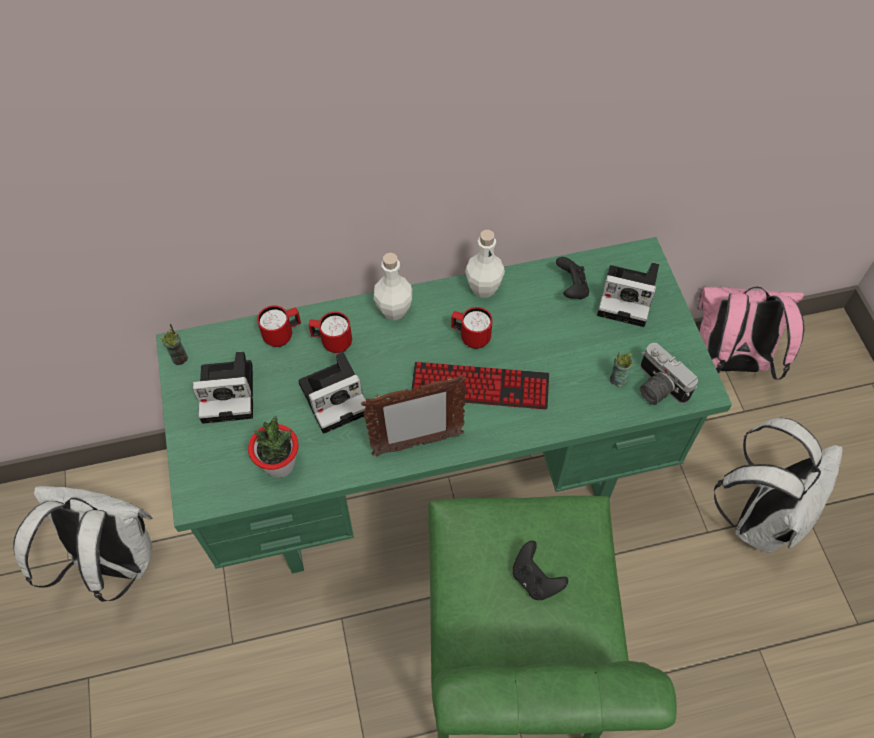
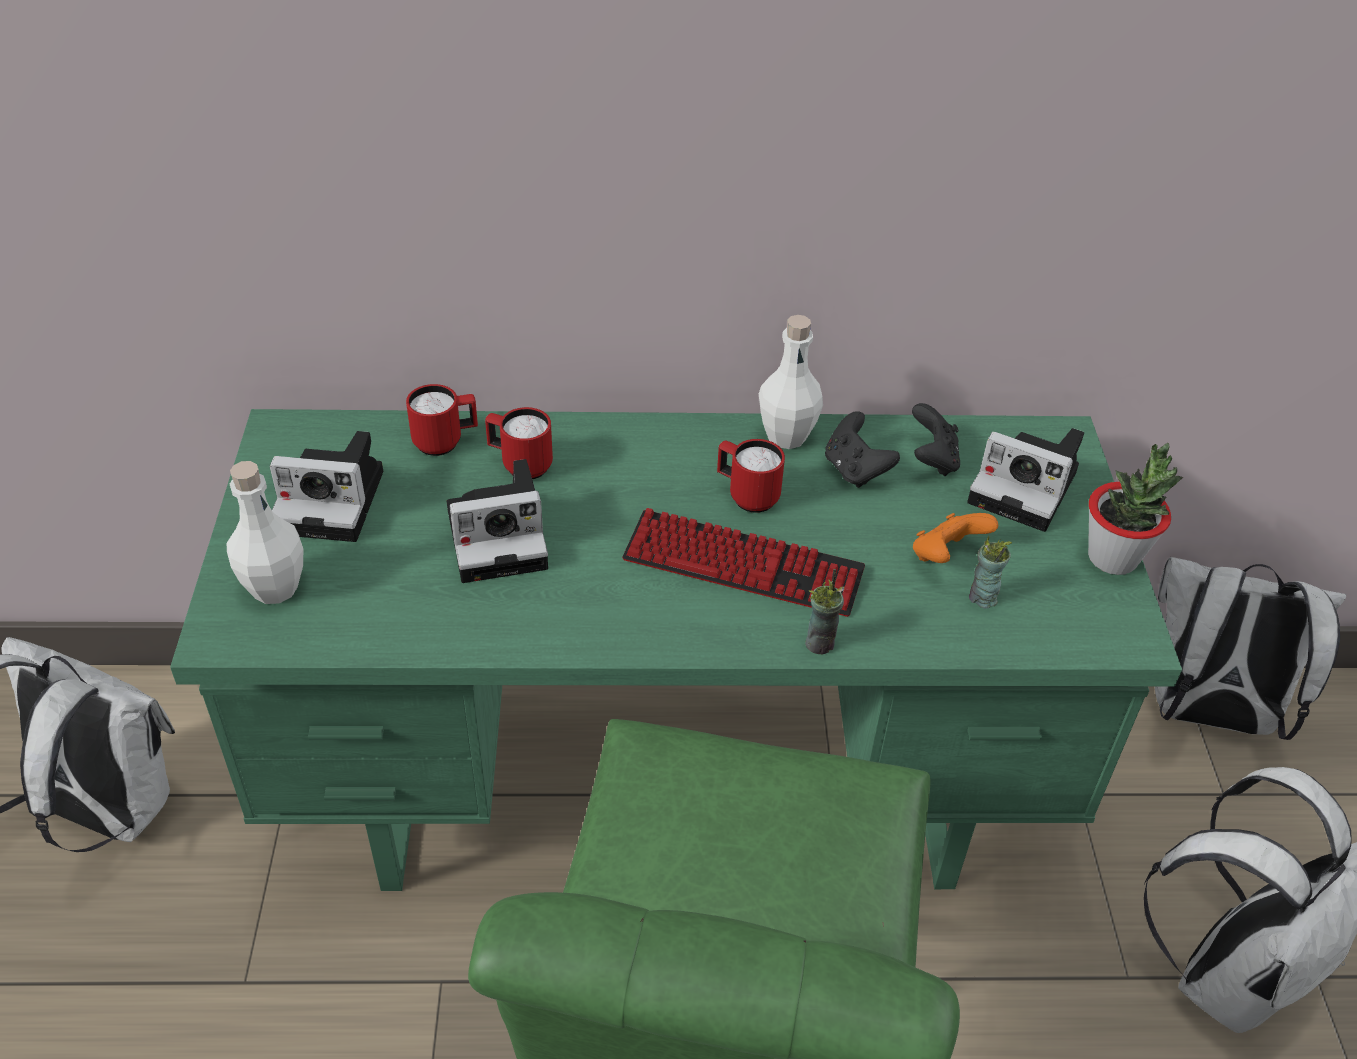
camera: 10 degrees right, 15 degrees down
cup [159,324,188,365] -> cup moved to [805,569,845,655]
potted plant [248,416,299,478] -> potted plant moved to [1088,443,1183,575]
picture frame [361,375,467,456] -> none
white bottle [374,252,412,321] -> white bottle moved to [226,461,303,604]
black game controller [513,541,568,600] -> black game controller moved to [825,411,900,488]
camera [640,343,698,405] -> none
pink backpack [697,286,804,380] -> white backpack [1154,557,1346,740]
none -> orange game controller [913,513,998,563]

